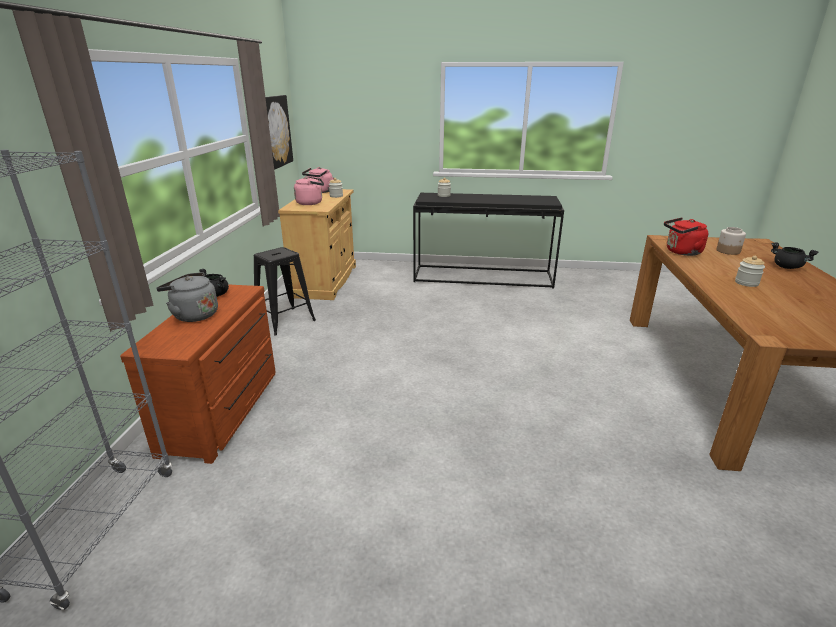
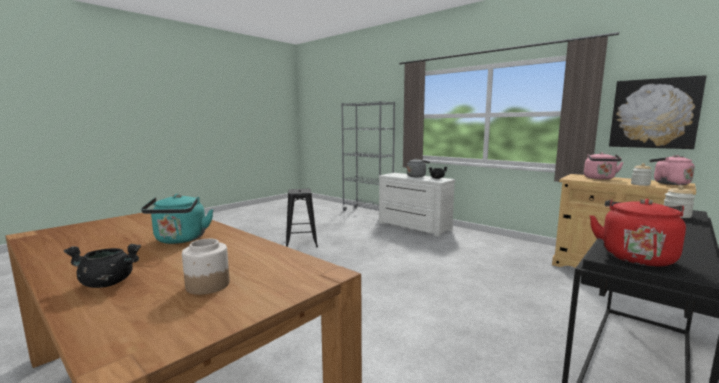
camera: 125 degrees right, 15 degrees down
brown dresser [120,284,276,464] -> white dresser [379,173,455,237]
black stool [254,247,316,336] -> black stool moved to [286,189,318,247]
red kettle [664,217,708,256] -> red kettle moved to [589,199,686,267]
jar [735,256,765,287] -> turquoise kettle [141,194,214,244]

